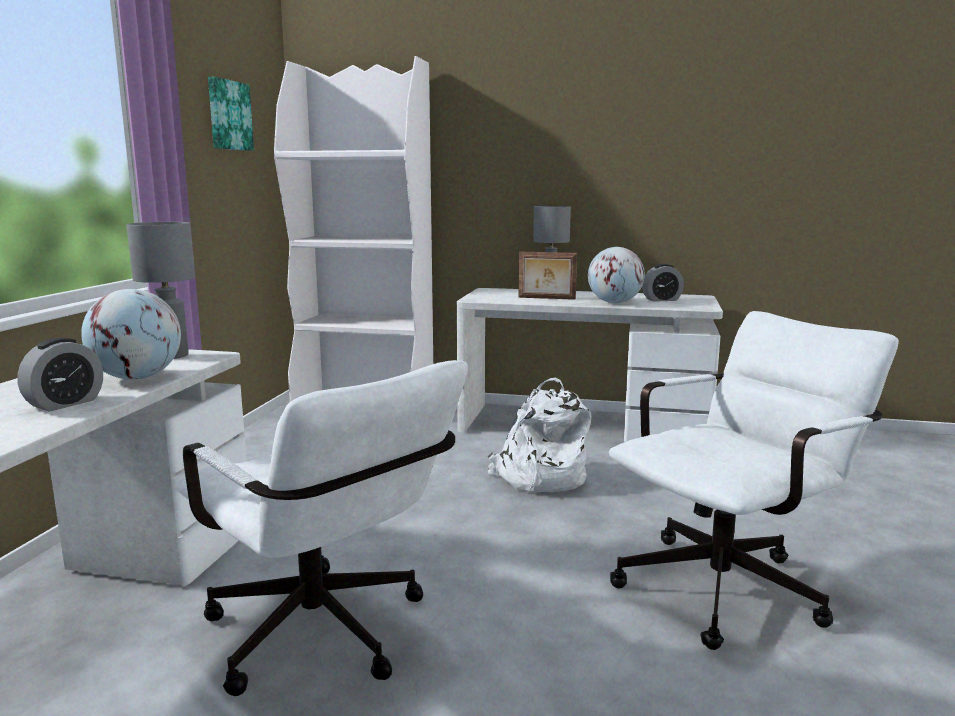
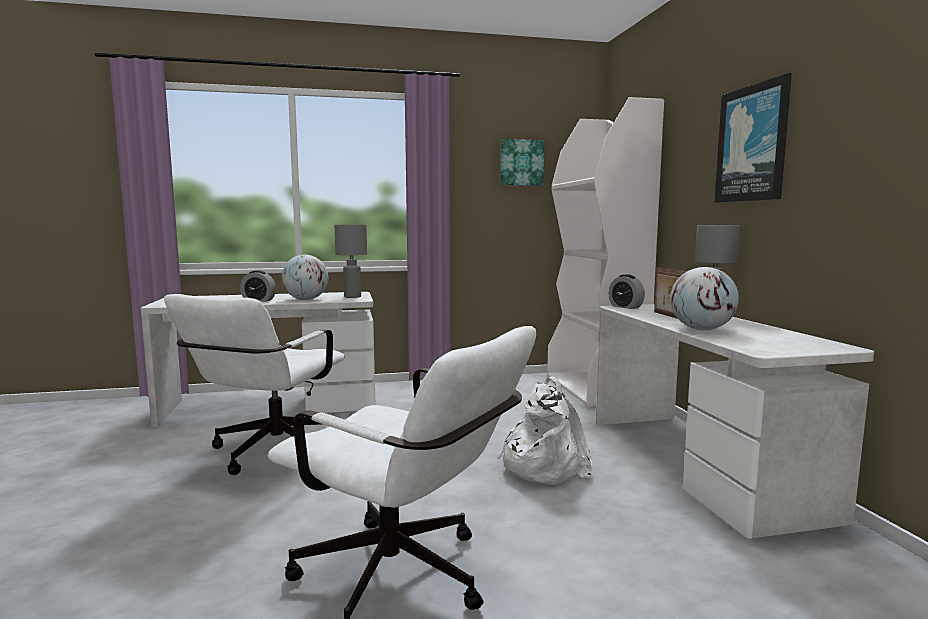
camera: 65 degrees right, 5 degrees down
alarm clock [642,264,684,302] -> alarm clock moved to [608,274,645,309]
none -> picture [714,73,792,203]

